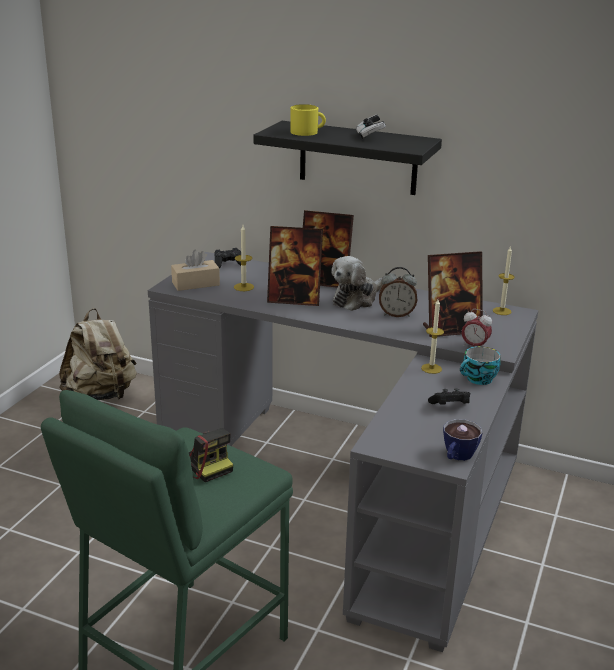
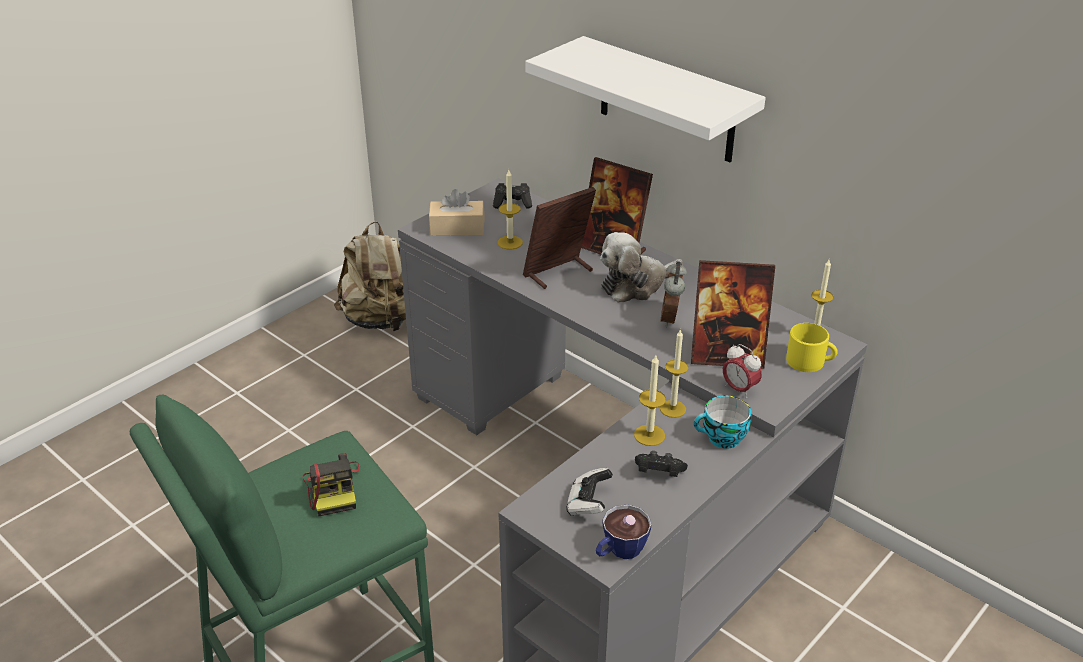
camera: 20 degrees right, 10 degrees up
black shelf [253,121,442,195] -> white shelf [525,36,766,162]
picture frame [267,226,323,306] -> picture frame turned 120 degrees clockwise [523,187,596,289]
yellow mug [290,104,326,136] -> yellow mug moved to [786,323,838,372]
game controller [356,115,386,139] -> game controller moved to [566,468,613,516]
alarm clock [379,267,417,317] -> alarm clock turned 75 degrees clockwise [661,262,687,327]
none -> candle [634,355,666,446]

